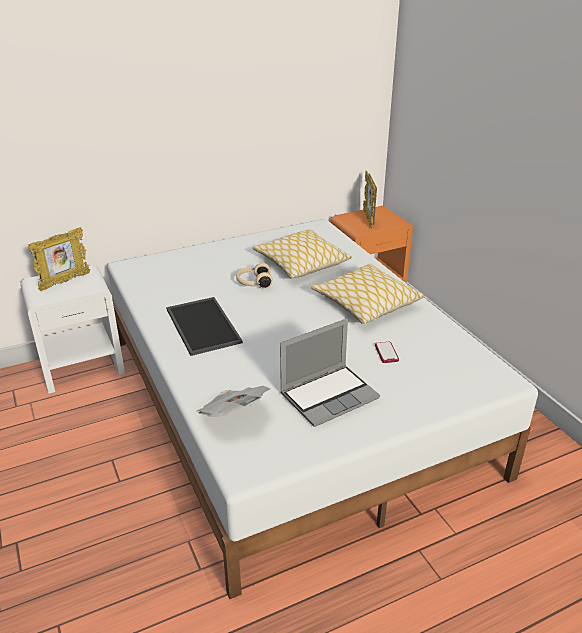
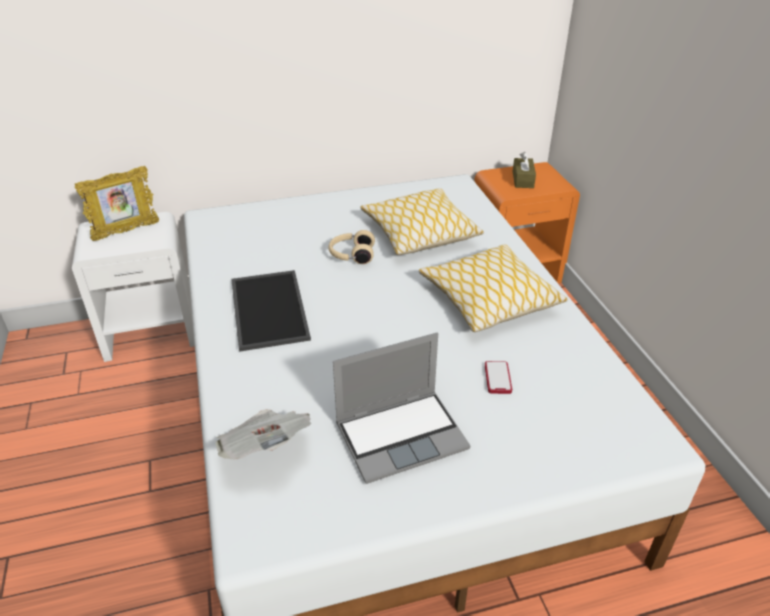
camera: 10 degrees right, 5 degrees up
picture frame [363,170,377,228] -> brown tissue box [513,152,536,188]

